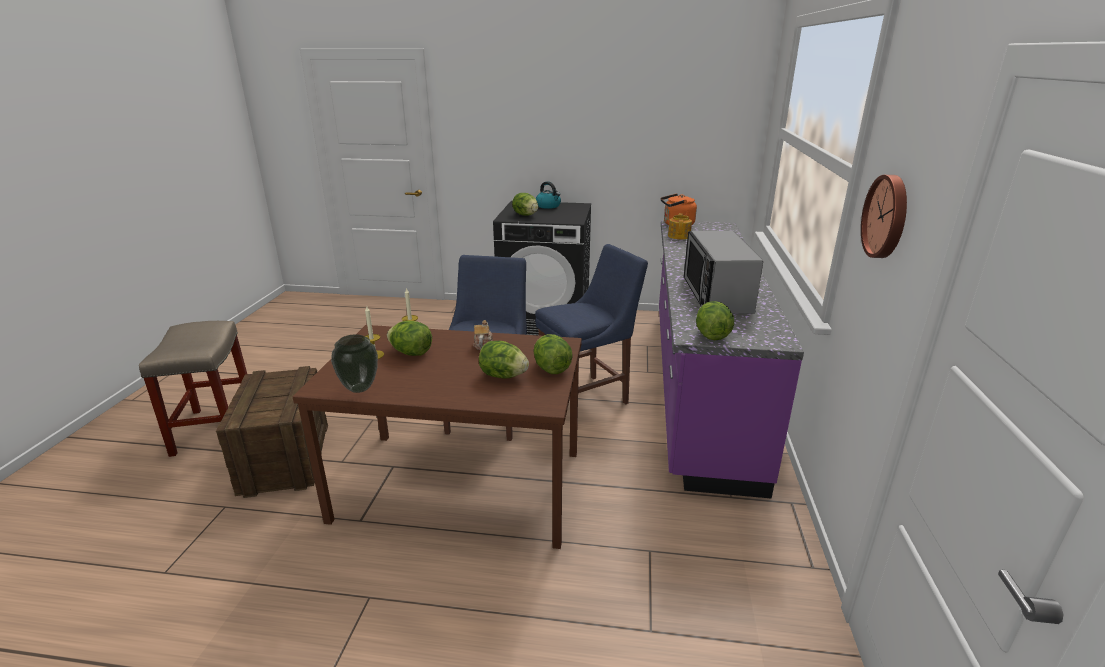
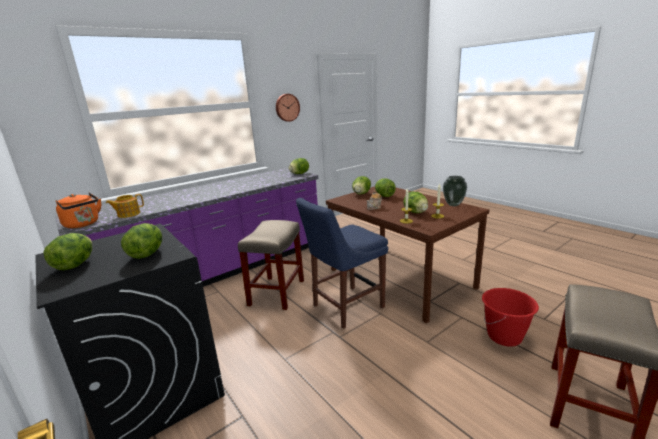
camera: 135 degrees left, 5 degrees down
crate [216,366,328,498] -> red bucket [482,288,539,347]
blue chair [535,244,648,404] -> beige stool [238,220,304,310]
kettle [536,181,561,209] -> lettuce [44,233,92,270]
microwave [684,231,763,314] -> none

